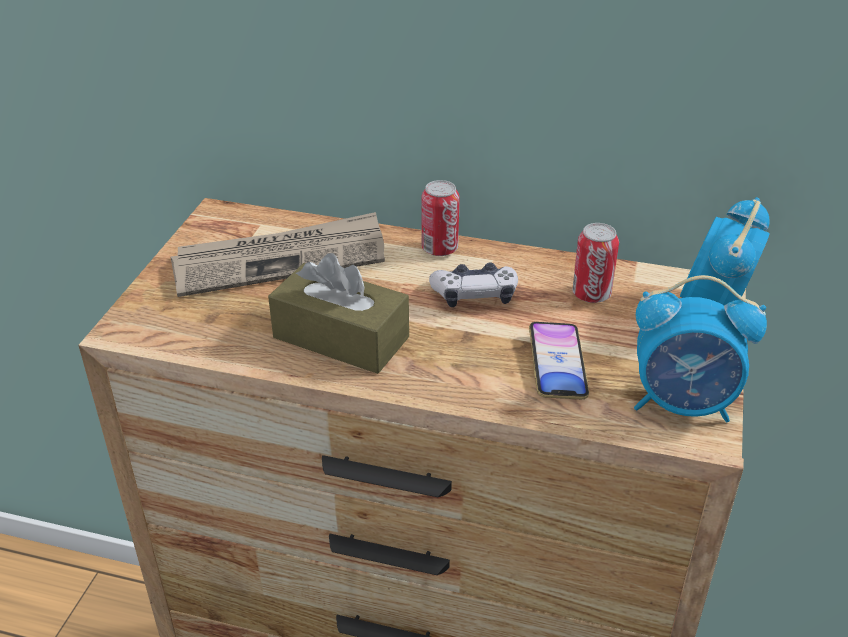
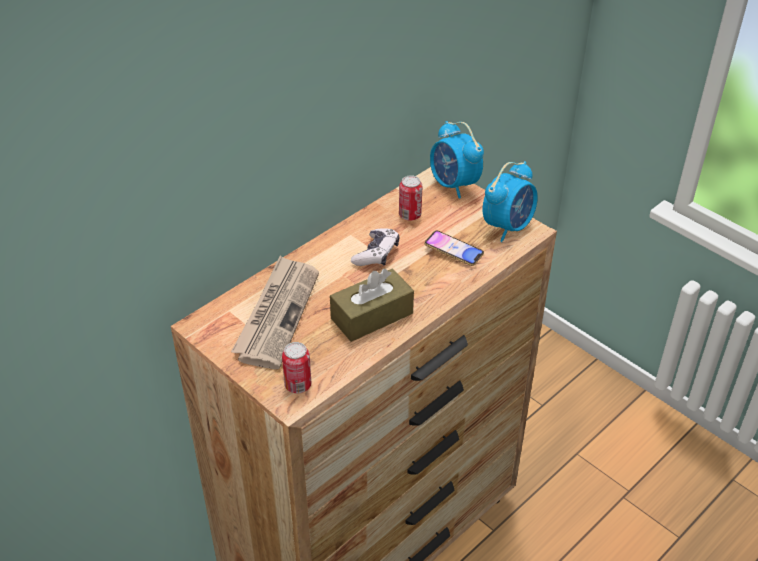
camera: 60 degrees left, 5 degrees up
can [421,180,460,256] -> can moved to [282,342,311,393]

